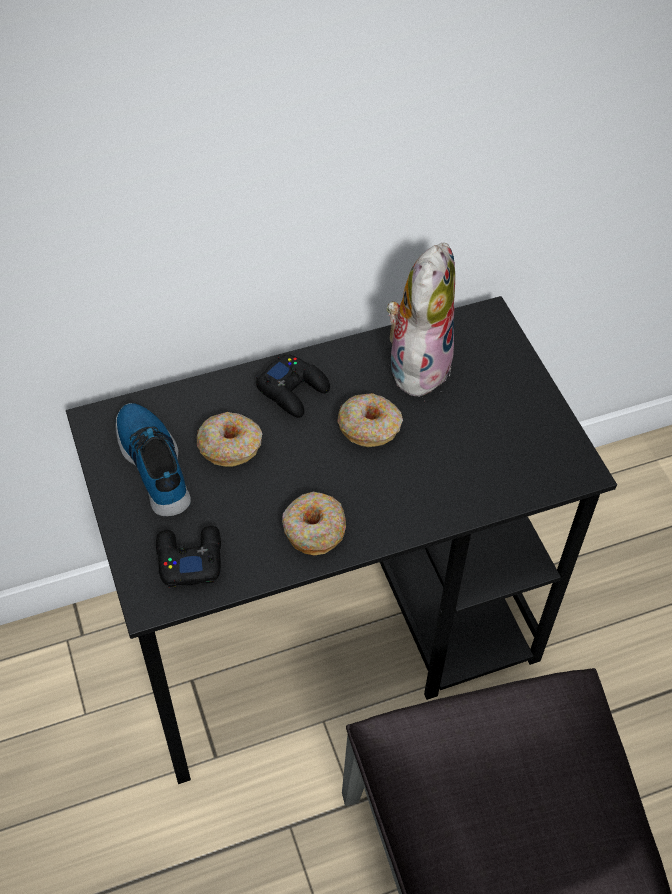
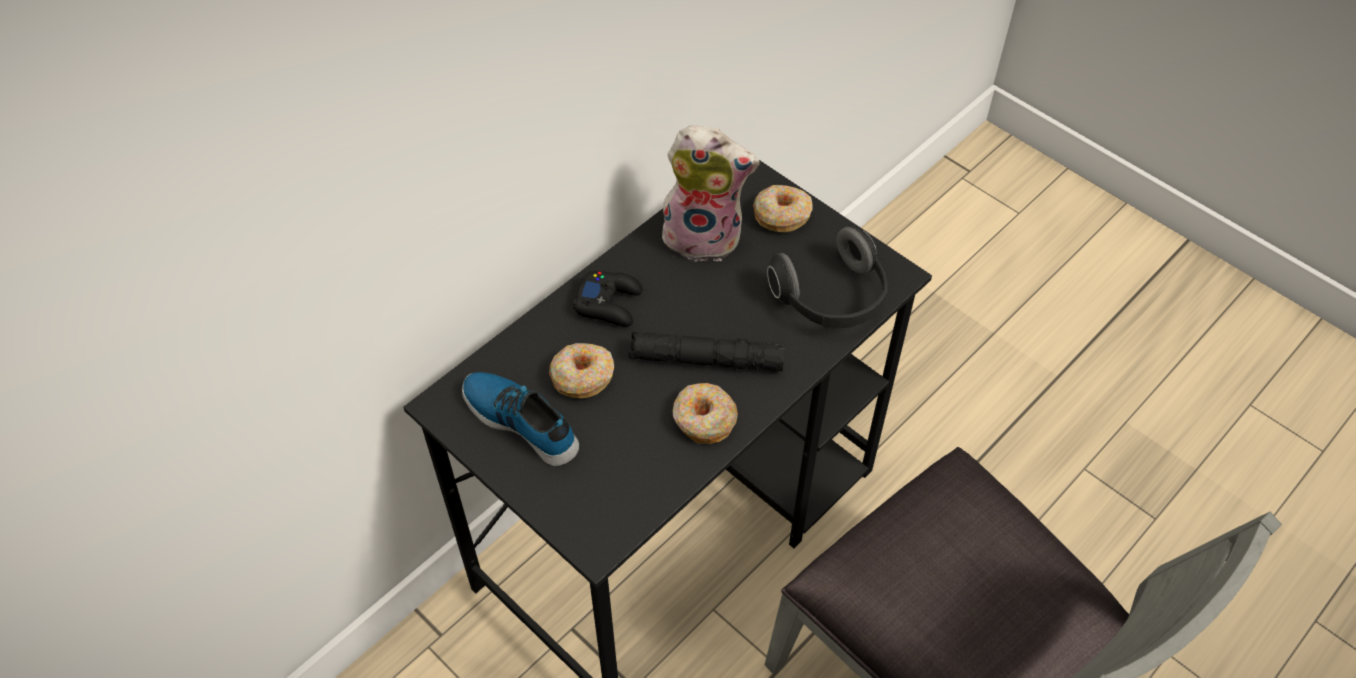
camera: 25 degrees left, 0 degrees up
black game controller [156,526,221,587] -> none
donut [337,393,403,447] -> donut moved to [753,185,812,232]
plush toy [386,243,455,397] -> plush toy turned 105 degrees clockwise [659,125,760,261]
none -> black flashlight [629,332,785,371]
none -> headphones [767,225,888,328]

